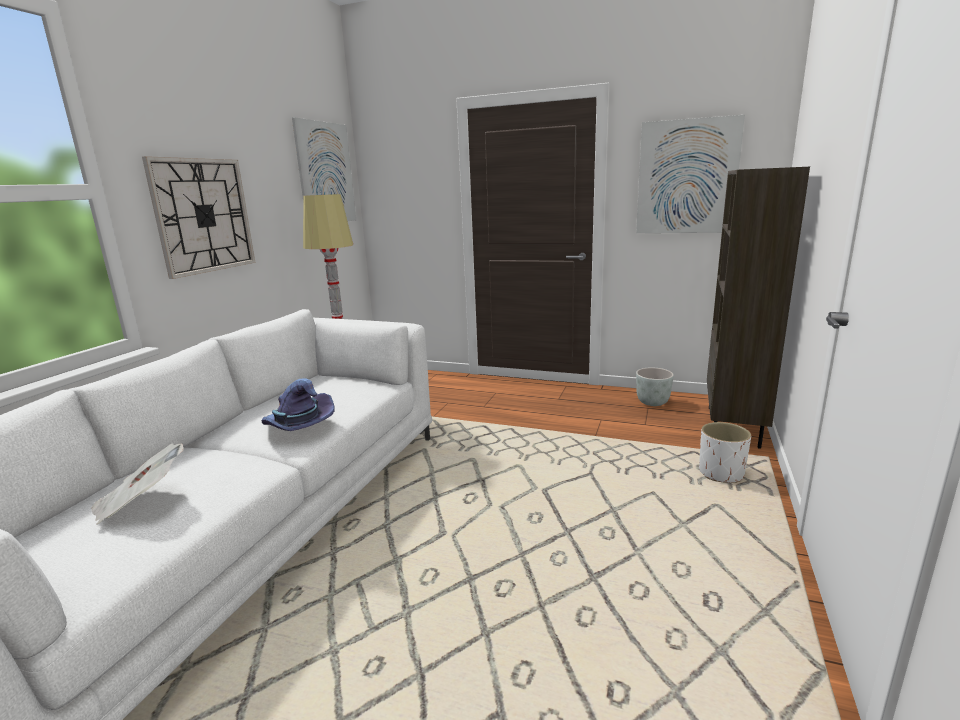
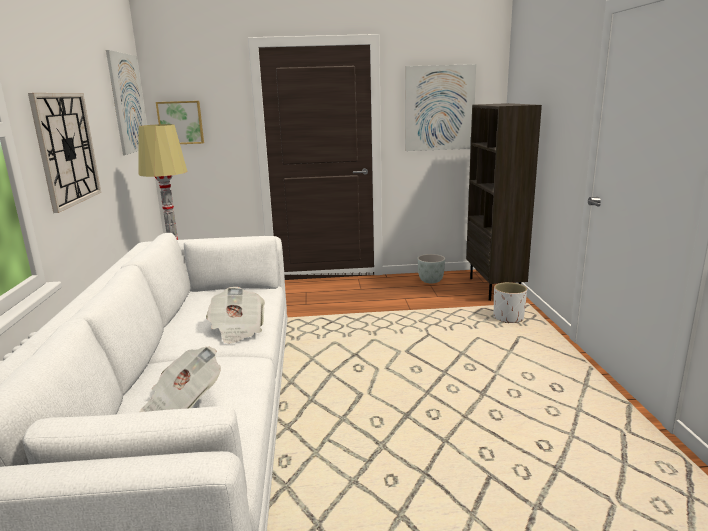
camera: 25 degrees left, 0 degrees up
purple hat [261,378,335,431] -> newspaper [206,287,265,344]
none -> picture [156,101,204,144]

